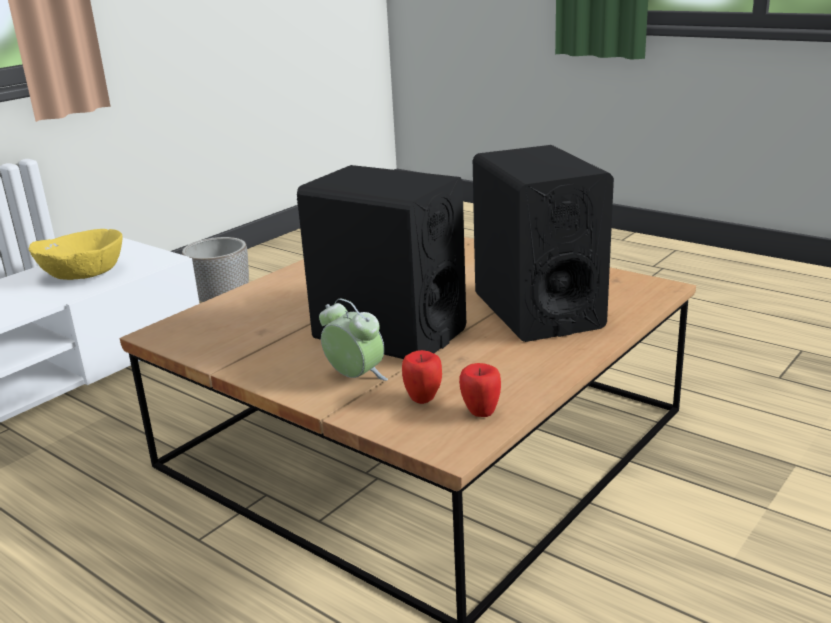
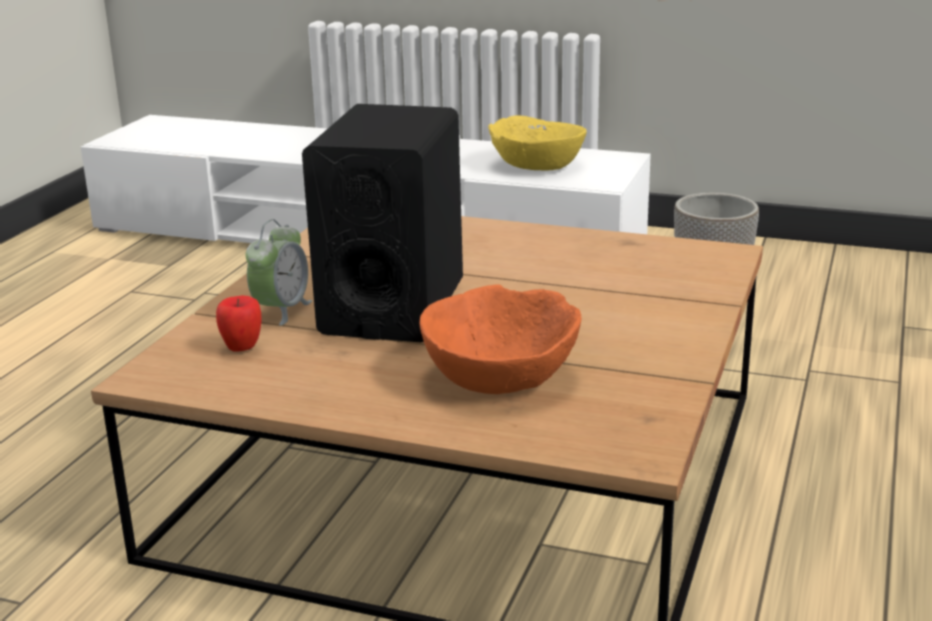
camera: 70 degrees right, 0 degrees up
apple [459,363,501,417] -> none
black speaker [473,145,614,342] -> orange bowl [419,284,582,394]

